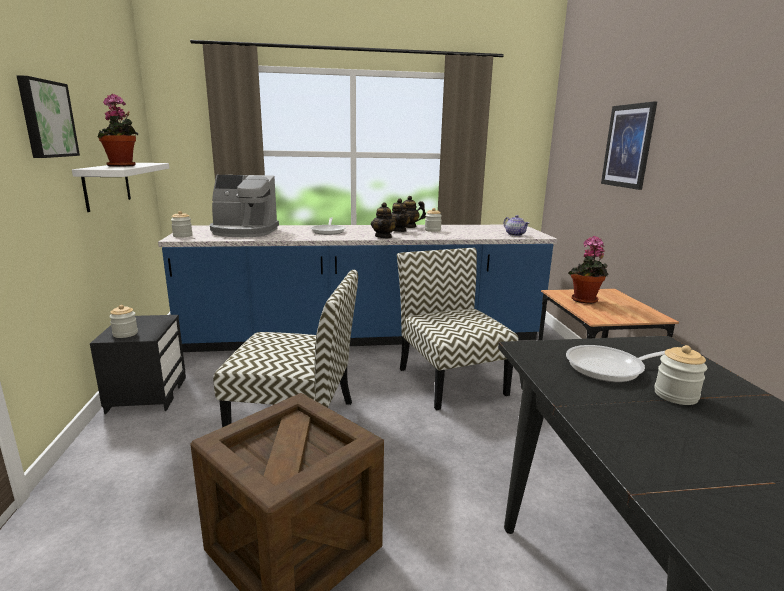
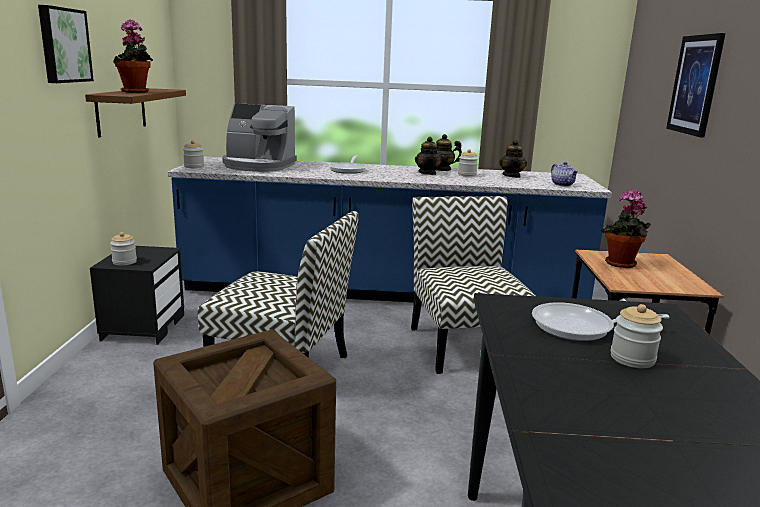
camera: 10 degrees right, 0 degrees up
white shelf [72,163,169,212] -> brown shelf [85,88,186,138]
teapot [371,202,397,238] -> teapot moved to [499,140,527,178]

